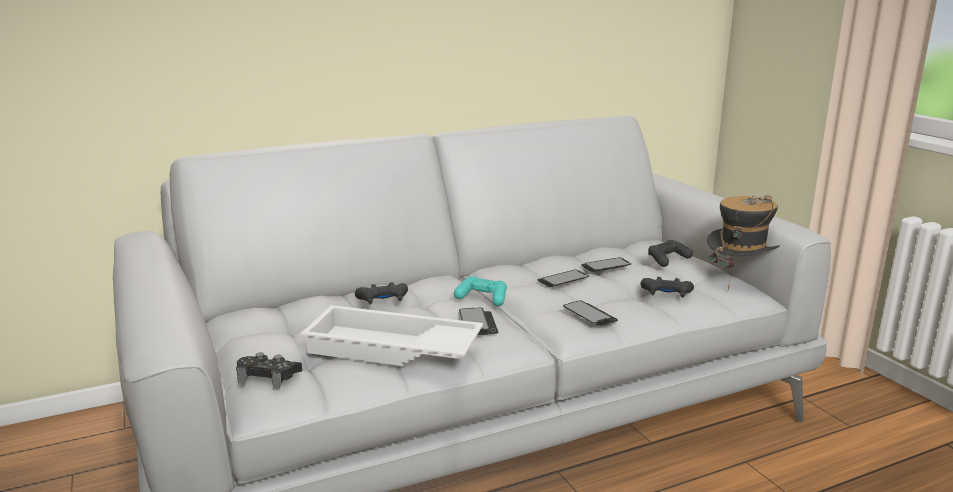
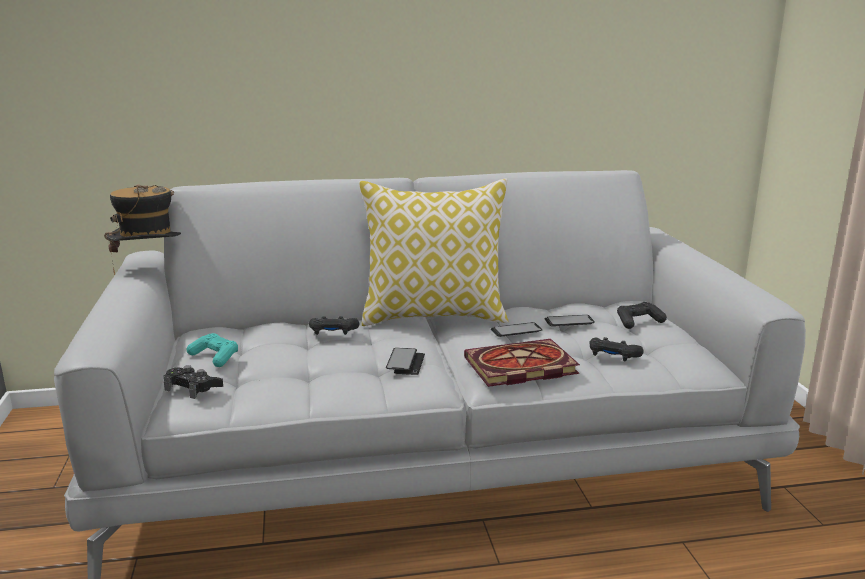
camera: 15 degrees right, 0 degrees up
white tray [301,305,483,366] -> none
turquoise game controller [454,276,507,306] -> turquoise game controller moved to [187,333,238,367]
phone [563,301,618,326] -> book [464,339,580,387]
hat [707,195,780,290] -> hat moved to [104,184,181,275]
none -> pillow [359,179,509,326]

